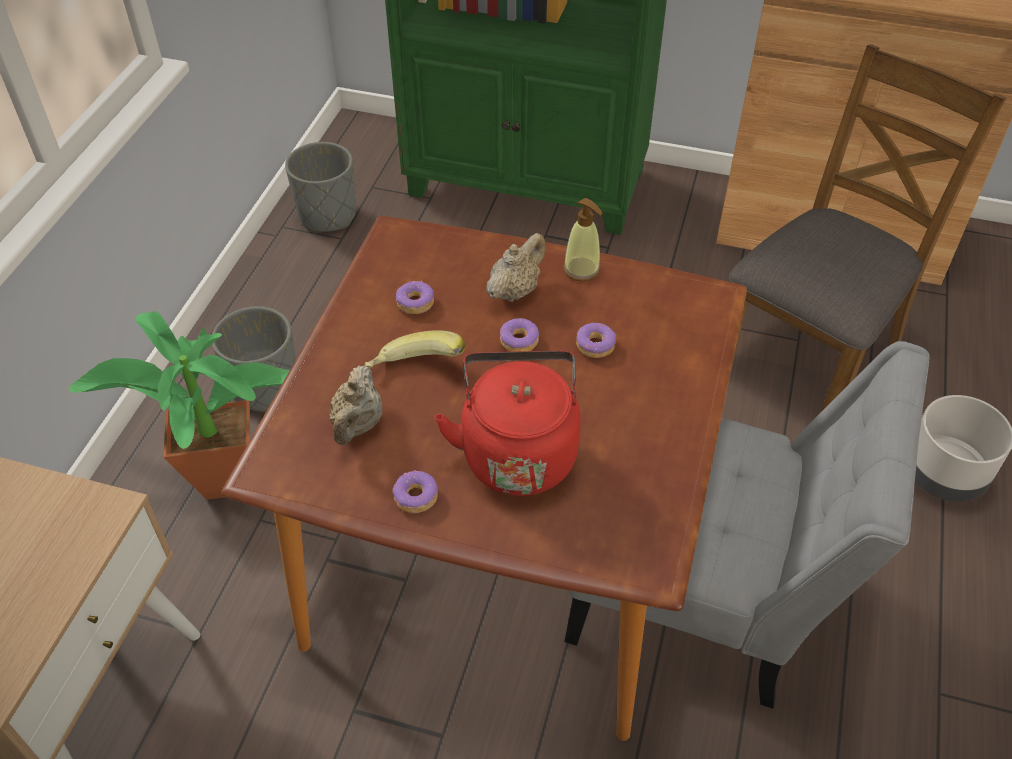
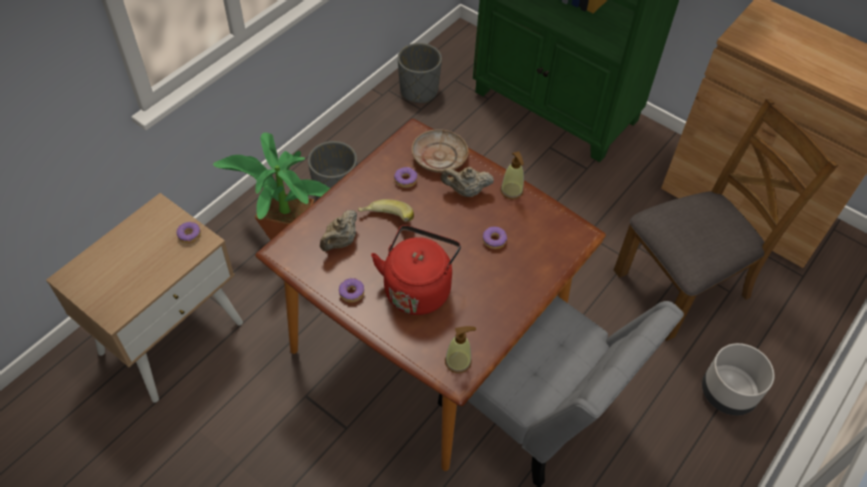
camera: 20 degrees right, 5 degrees up
beige teapot [486,233,546,302] -> beige teapot turned 150 degrees counterclockwise [441,167,494,197]
donut [500,318,539,352] -> donut moved to [176,222,201,243]
none -> beige plate [411,129,469,173]
none -> soap dispenser [445,326,476,373]

